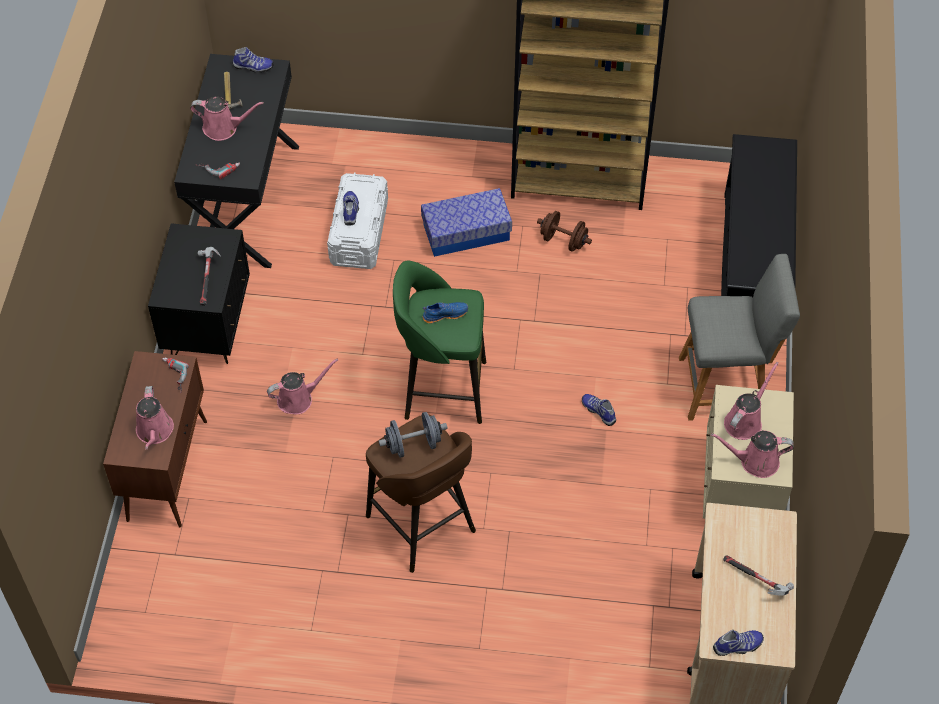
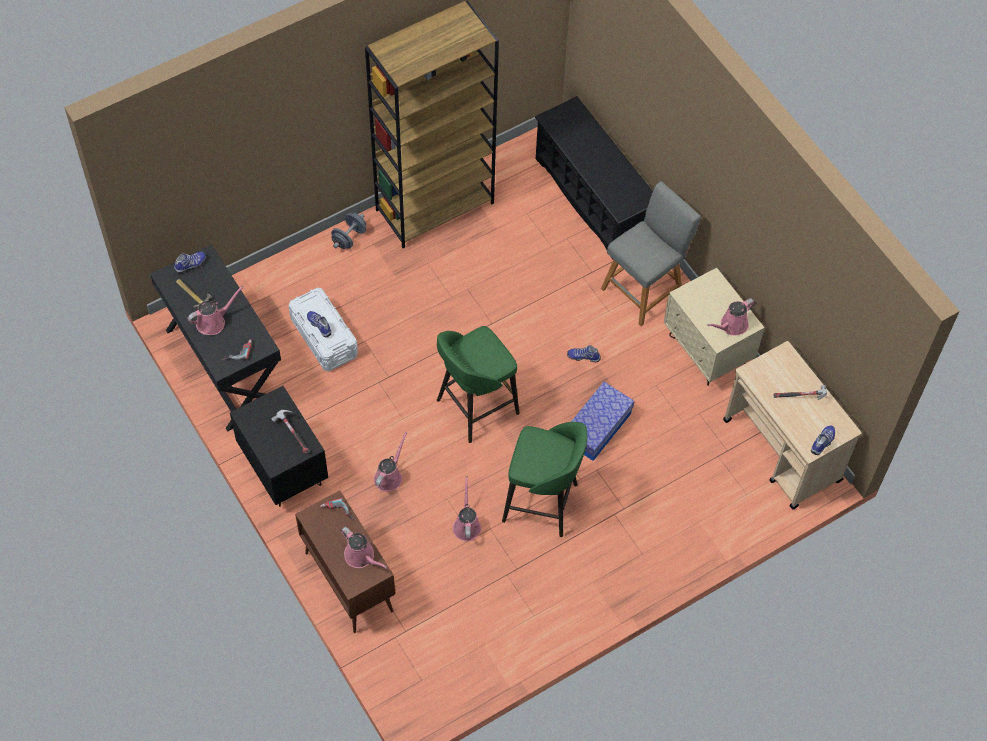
camera: 40 degrees left, 5 degrees up
brown stool [366,414,476,573] -> green stool [502,422,587,537]
grey dumbbell [379,412,448,458] -> grey dumbbell moved to [331,213,366,249]
storage box [421,188,512,257] -> storage box moved to [571,382,635,461]
blue shoe [422,302,468,324] -> none
brown dumbbell [537,211,592,252] -> none
pink watering can [724,362,779,440] -> pink watering can moved to [453,476,481,541]

